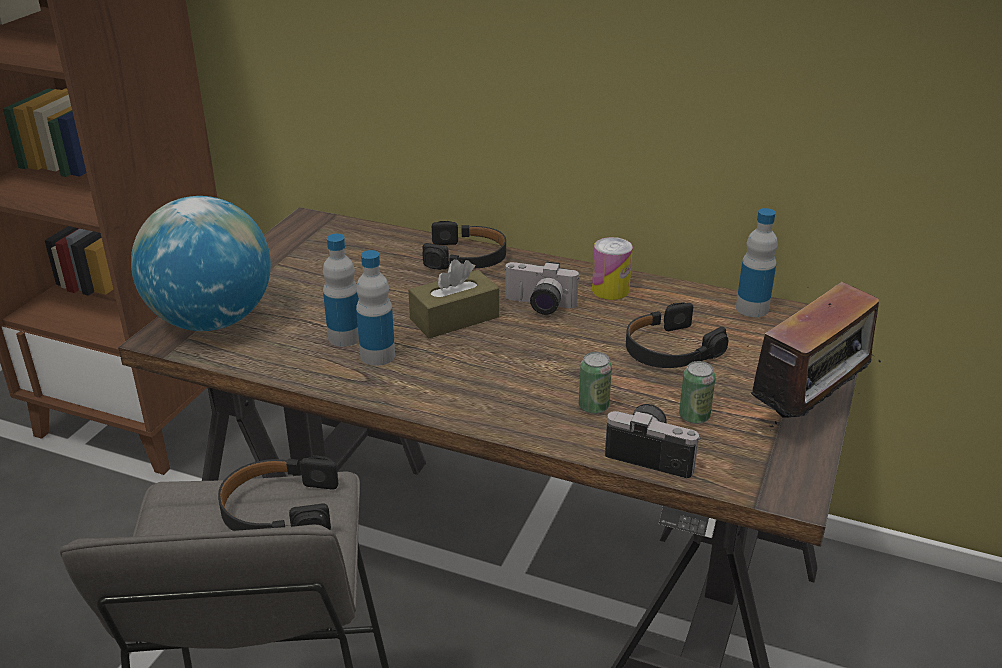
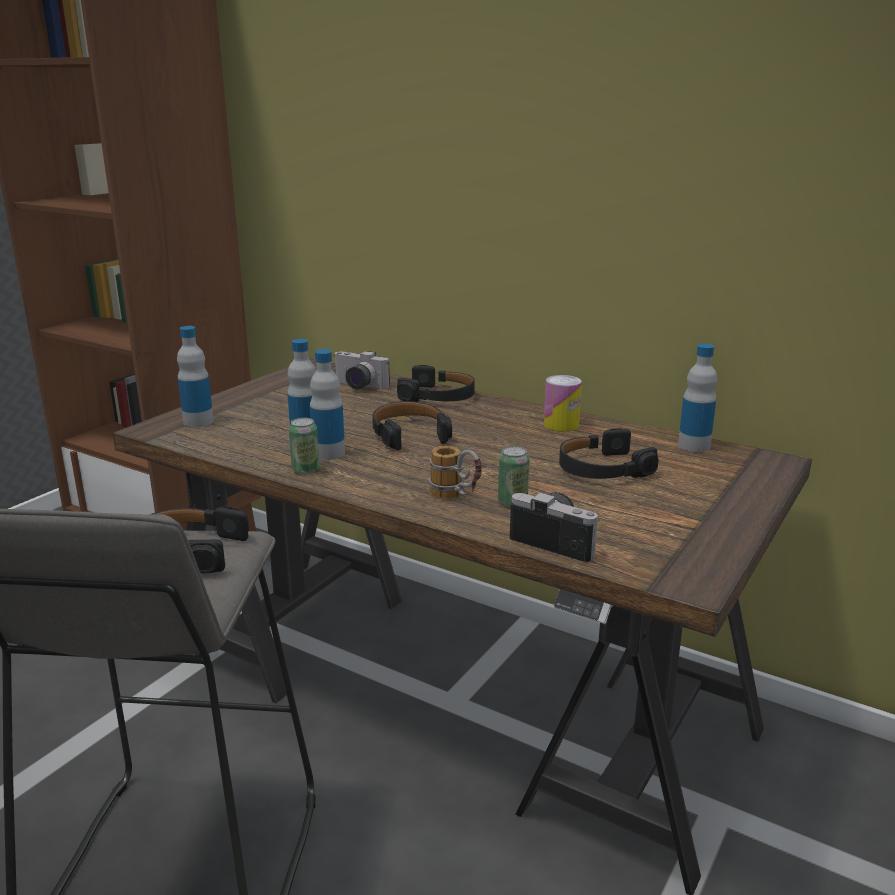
camera: 10 degrees right, 10 degrees down
globe [131,196,271,331] -> bottle [177,326,214,427]
brown tissue box [408,259,499,338] -> black headphones [372,401,452,450]
camera [504,261,579,315] -> camera moved to [333,351,390,390]
can [679,361,716,424] -> can moved to [289,418,319,474]
radio [747,282,881,431] -> none
none -> mug [429,446,482,500]

